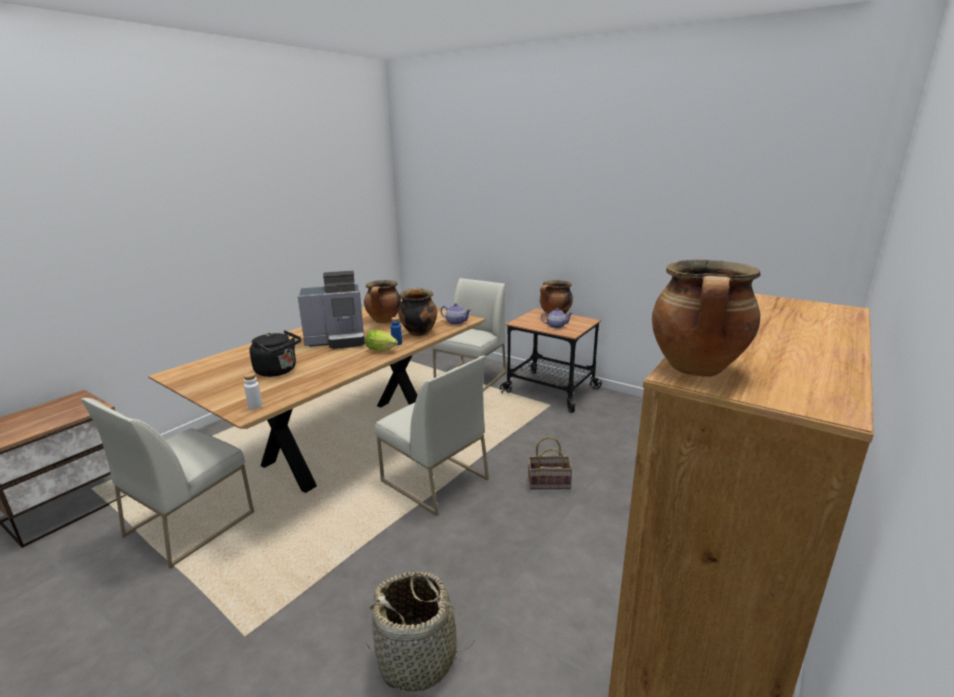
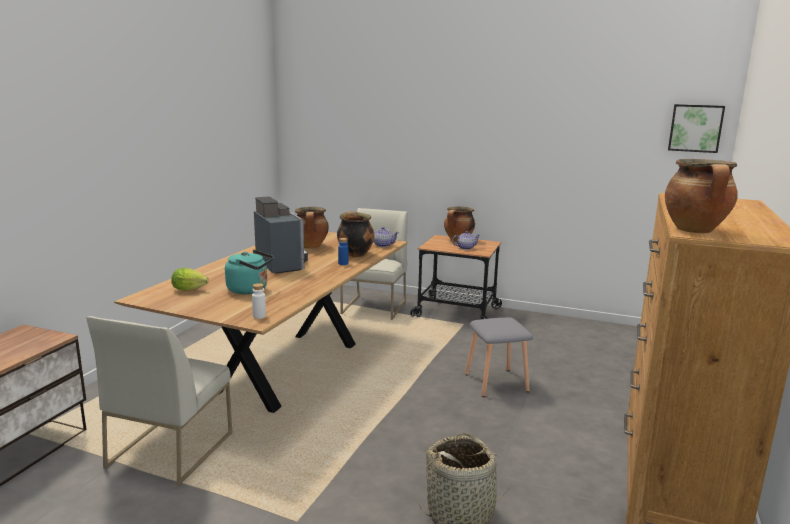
camera: 15 degrees left, 5 degrees down
black kettle [249,330,301,377] -> turquoise kettle [225,250,274,294]
coffee machine [298,271,365,349] -> coffee machine turned 90 degrees counterclockwise [254,196,308,274]
lettuce [365,330,398,351] -> lettuce moved to [171,268,209,291]
white chair [375,356,489,516] -> none
basket [528,436,573,490] -> grey stool [465,317,533,397]
none -> picture [668,104,725,153]

